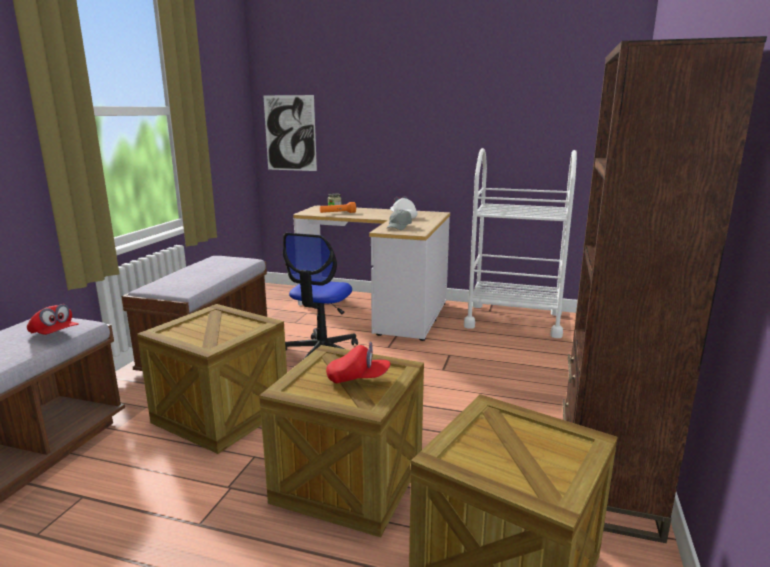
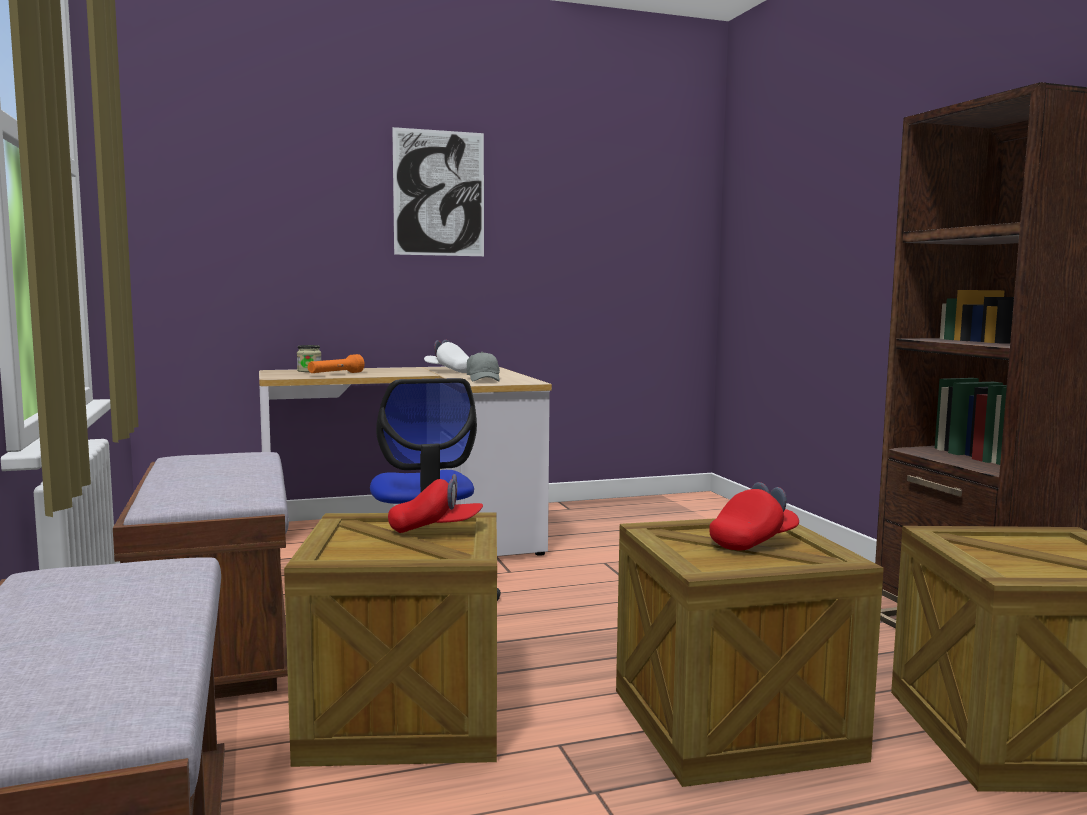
camera: 35 degrees left, 10 degrees down
red cap [27,304,79,335] -> red cap moved to [388,474,483,533]
picture [263,95,317,171] -> picture moved to [392,127,484,256]
white cart [464,148,577,338] -> none

